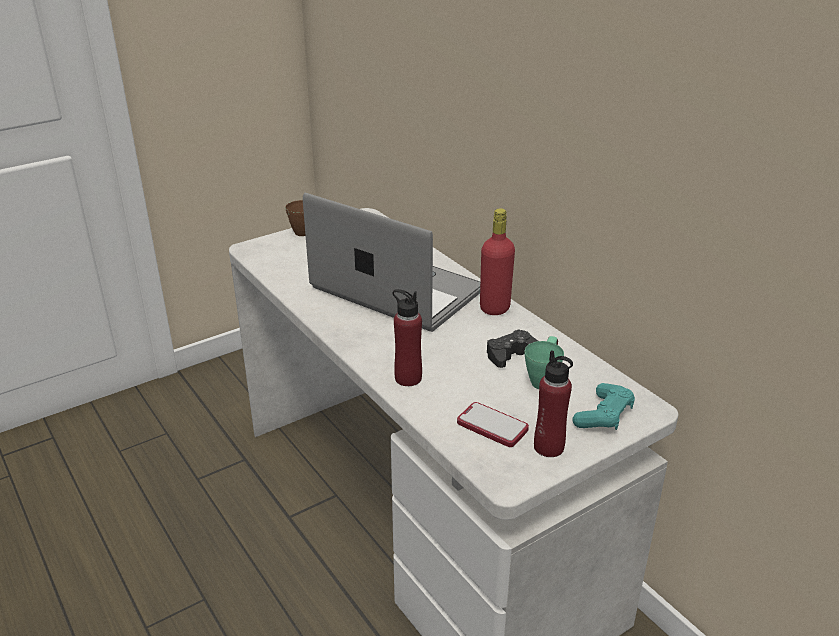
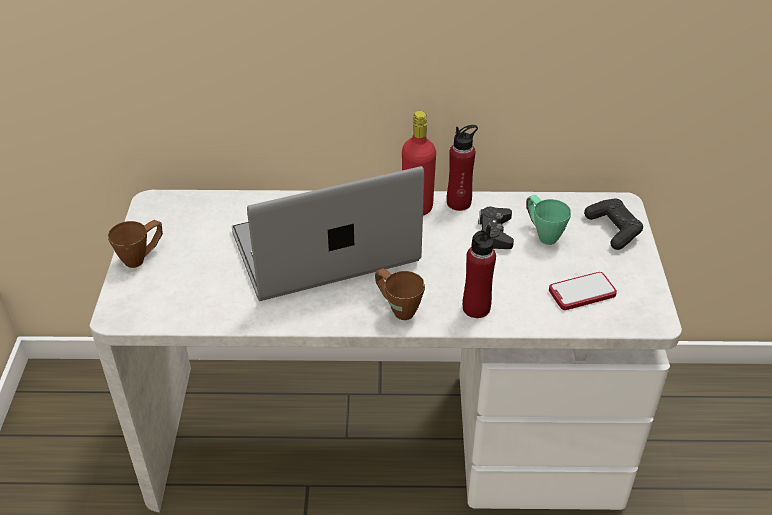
camera: 55 degrees left, 10 degrees up
red bottle [534,350,573,457] -> red bottle moved to [447,125,478,211]
turquoise game controller [572,383,635,430] -> black game controller [584,198,643,250]
none -> brown mug [375,268,425,320]

